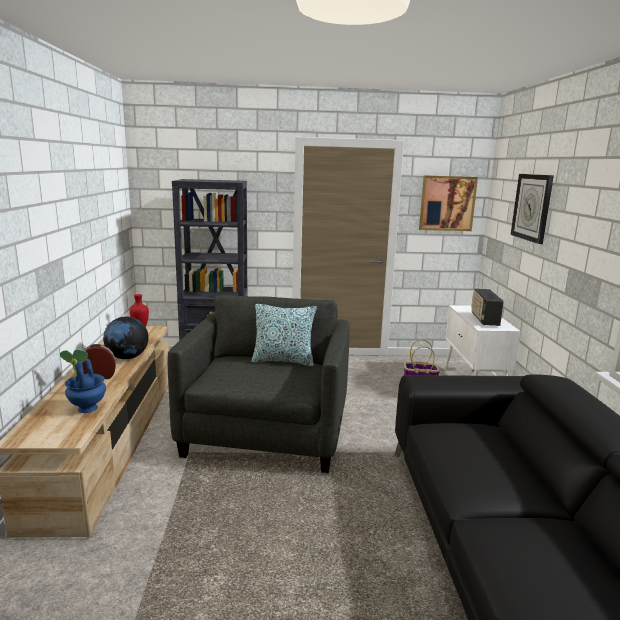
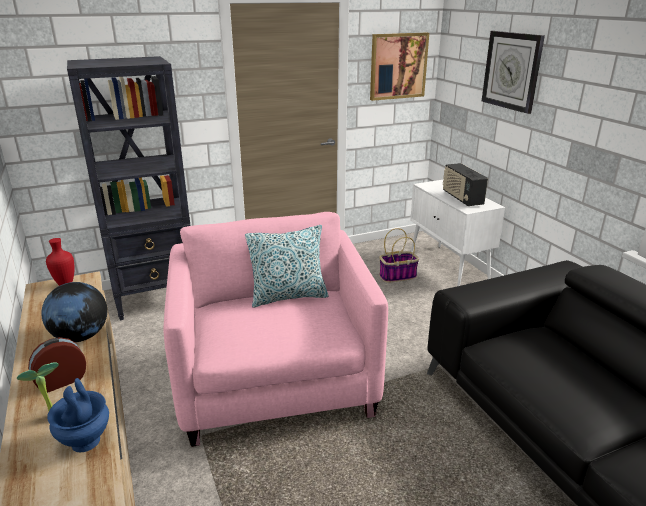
camera: 20 degrees left, 10 degrees up
grey armchair [168,295,350,473] -> pink armchair [163,212,388,447]

